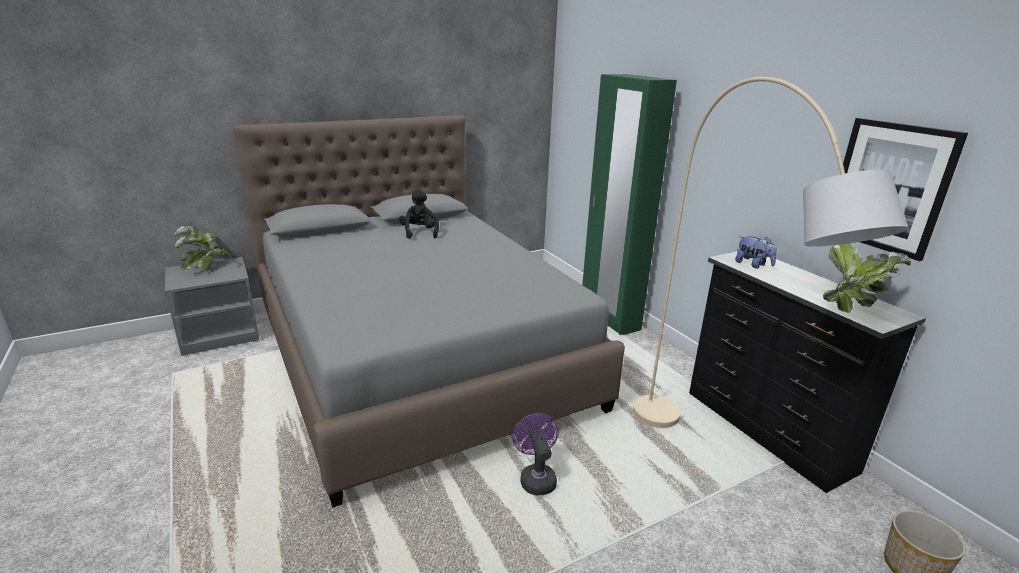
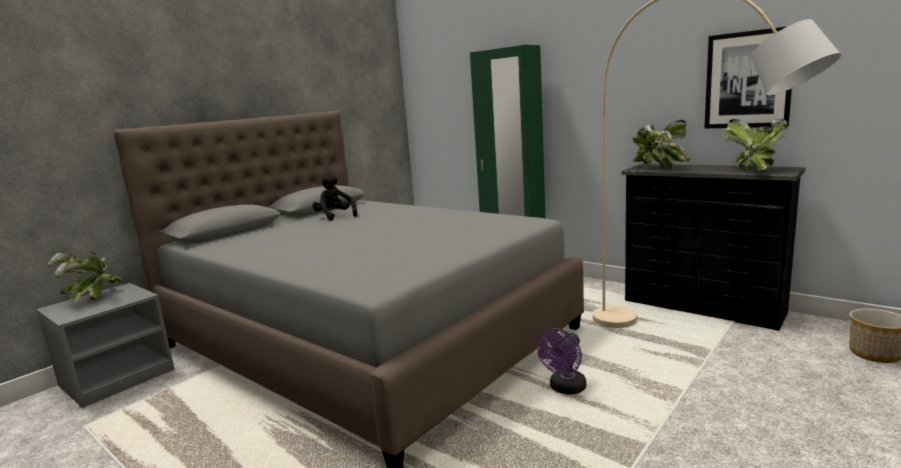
camera: 20 degrees left, 10 degrees down
purple fan [512,413,559,495] -> purple fan turned 105 degrees counterclockwise [537,328,586,395]
plush toy [735,236,777,268] -> potted plant [633,120,691,168]

